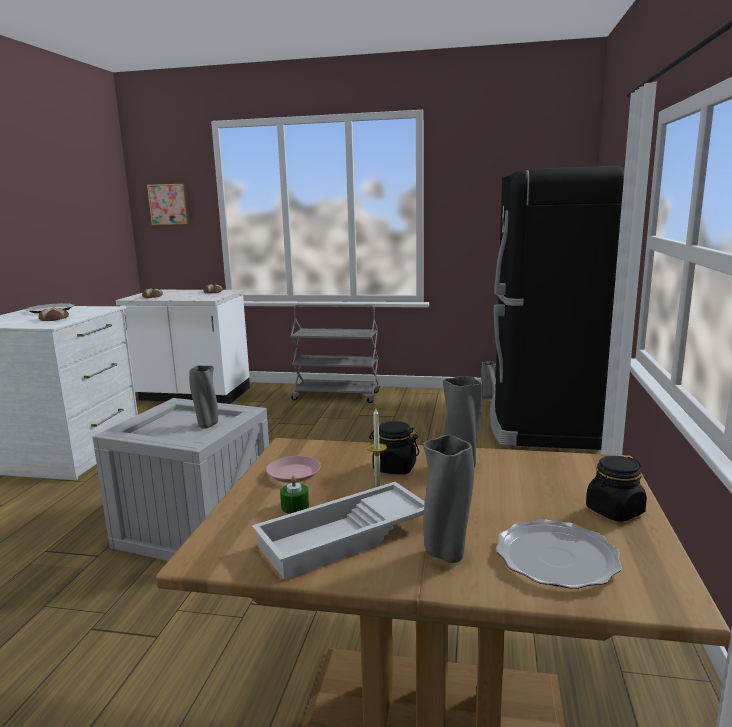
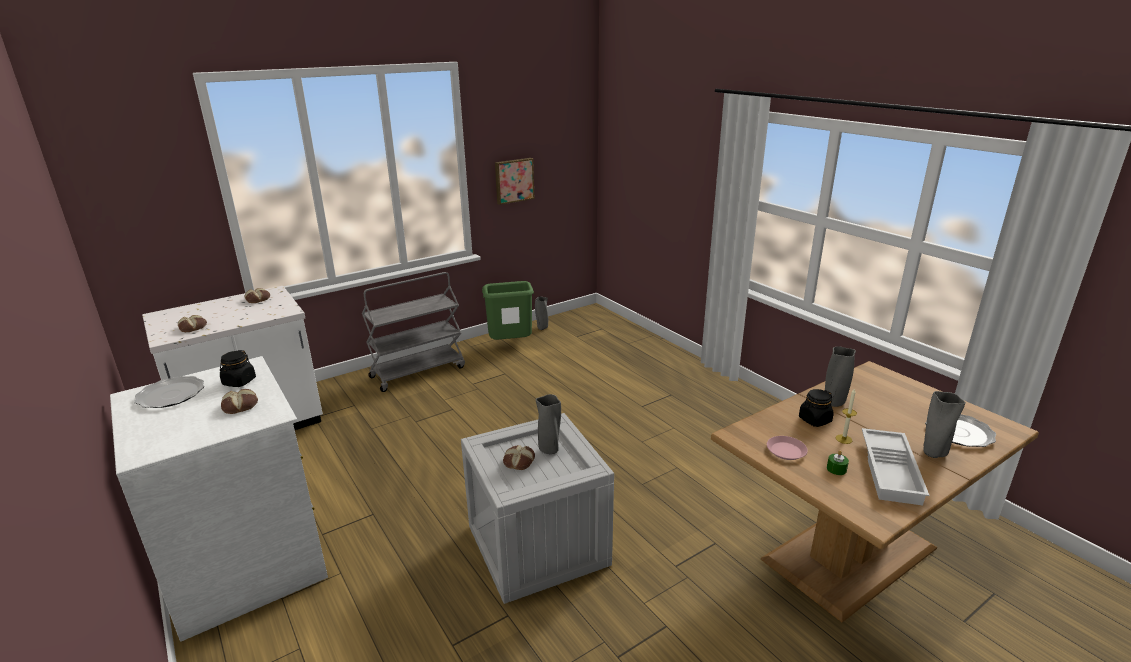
camera: 45 degrees left, 10 degrees up
picture [147,184,190,225] -> picture moved to [495,158,535,205]
black fridge [490,166,624,450] -> none
black jar [586,456,647,522] -> black jar moved to [220,350,256,387]
none -> green trash can [482,281,534,340]
none -> bread [503,445,535,470]

